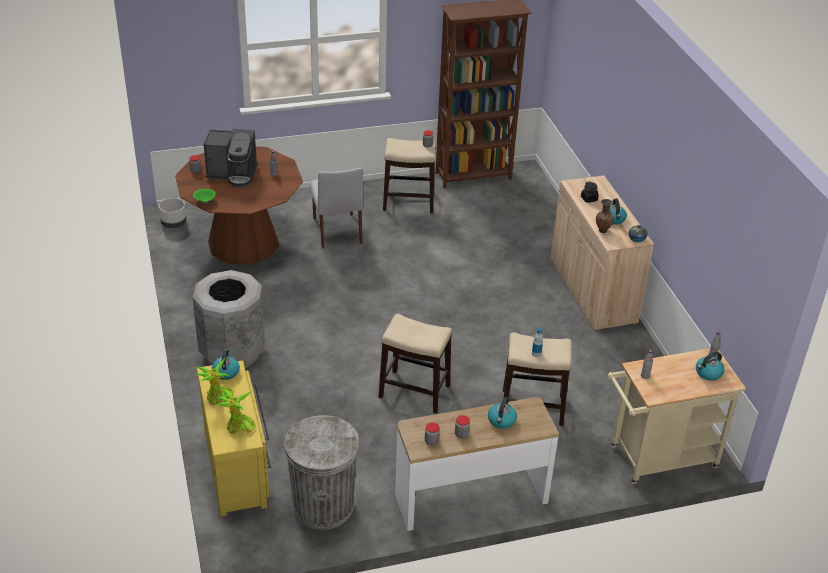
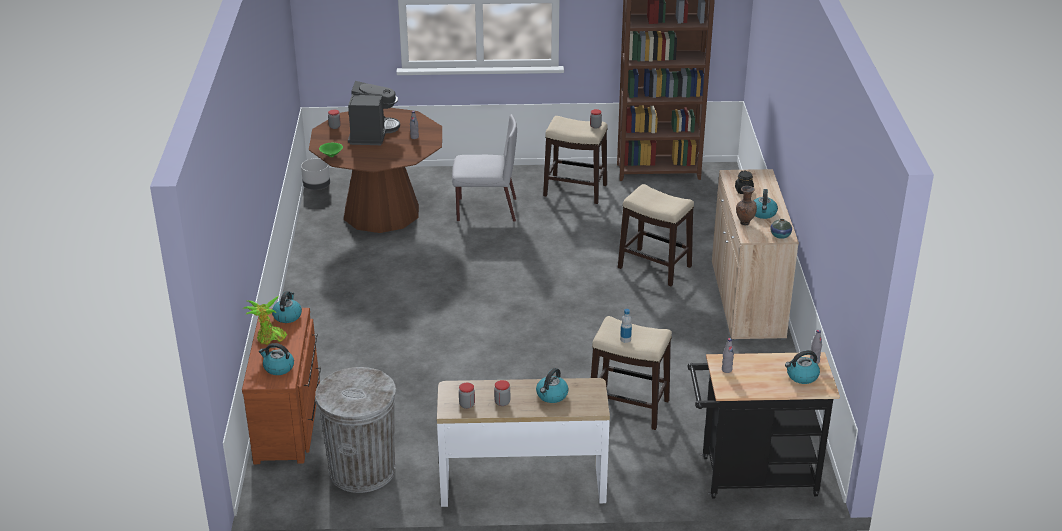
camera: 15 degrees right, 5 degrees down
grey trash can [193,270,265,368] -> none
yellow dresser [197,361,271,516] -> brown dresser [242,308,321,464]
coffee machine [204,129,258,188] -> coffee machine turned 105 degrees counterclockwise [348,81,400,145]
potted plant [215,390,256,434] -> kettle [259,343,294,375]
grey chair [310,168,363,249] -> grey chair turned 90 degrees counterclockwise [452,114,517,222]
stool [378,314,452,414] -> stool moved to [618,184,694,286]
beige cart [607,348,746,484] -> black cart [688,352,840,499]

